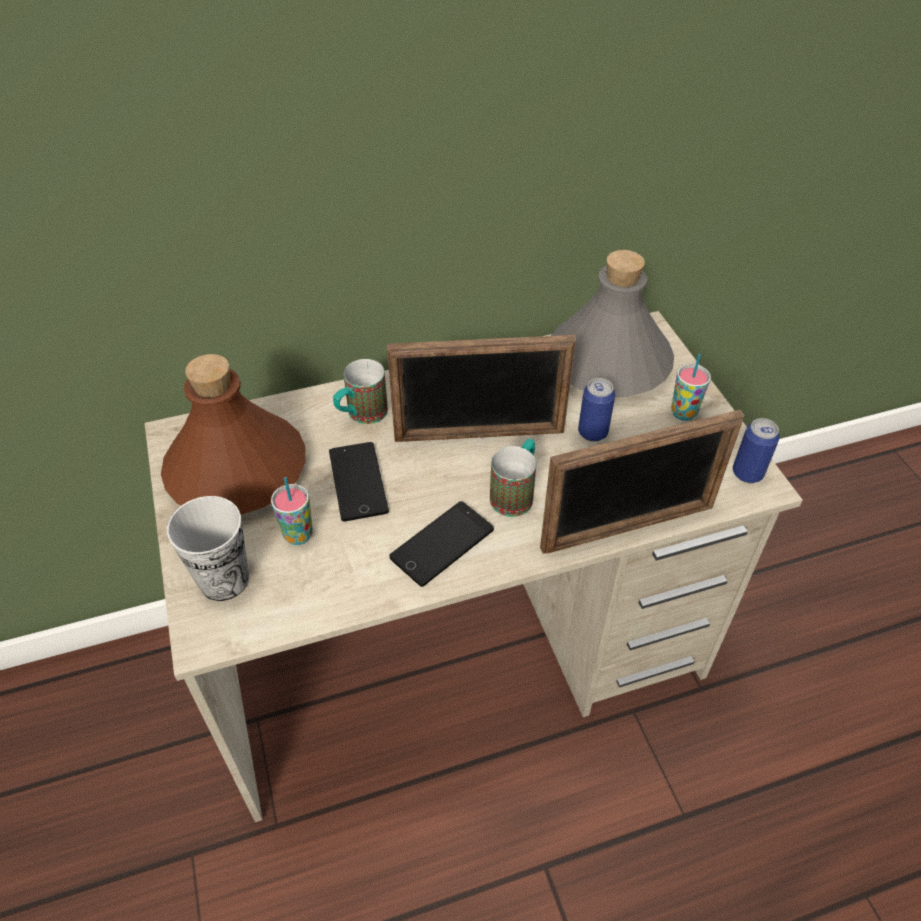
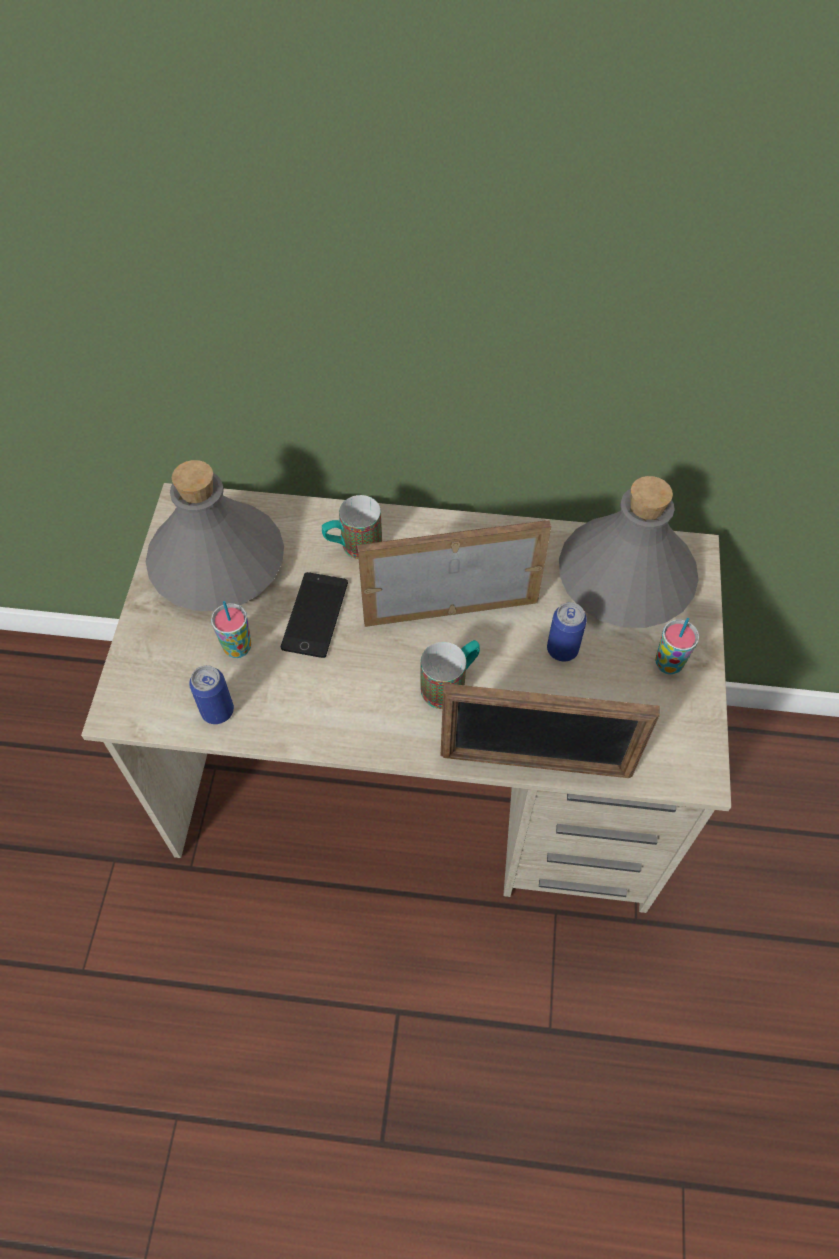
camera: 25 degrees right, 10 degrees up
brown bottle [161,354,305,515] -> grey bottle [146,460,284,611]
cup [167,496,249,601] -> none
picture frame [387,335,576,442] -> picture frame turned 150 degrees clockwise [357,520,551,627]
phone [389,501,494,587] -> none
can [733,418,780,483] -> can moved to [189,665,234,724]

